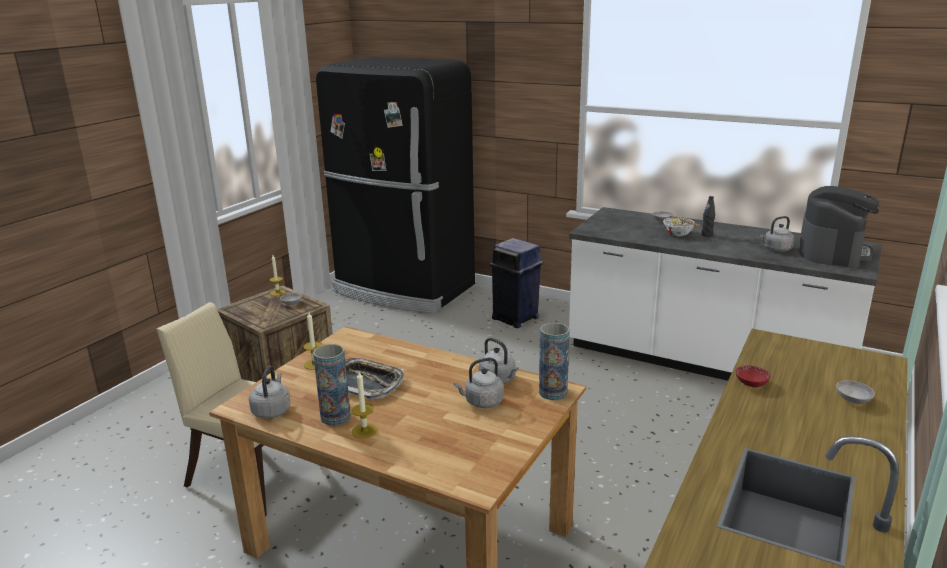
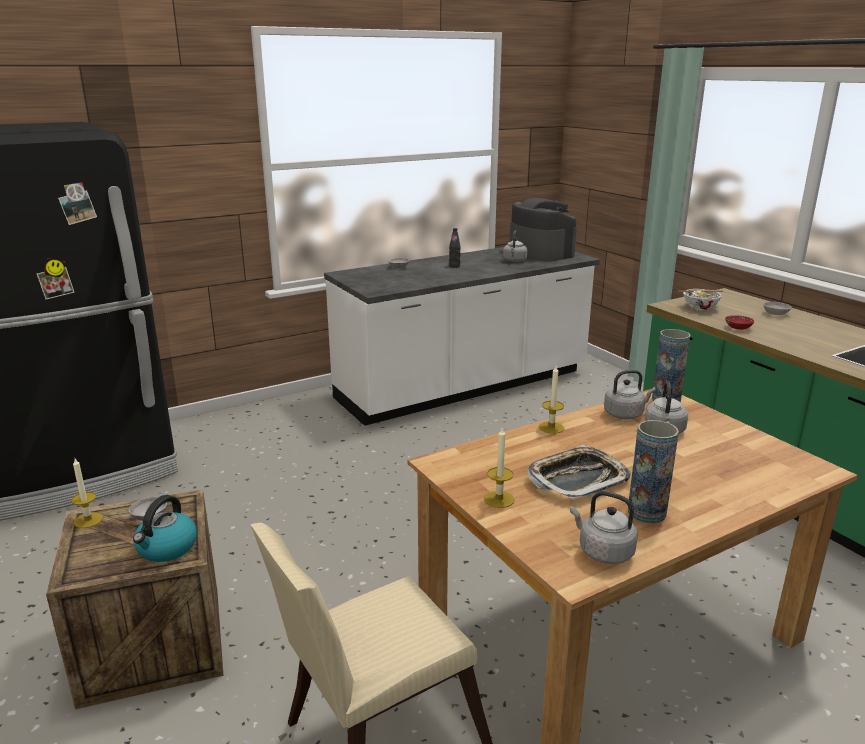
camera: 60 degrees left, 0 degrees up
candle [352,372,377,438] -> candle moved to [539,366,564,434]
blue trash can [490,238,543,328] -> none
bowl [663,216,700,236] -> bowl moved to [678,289,723,310]
none -> kettle [133,495,197,562]

